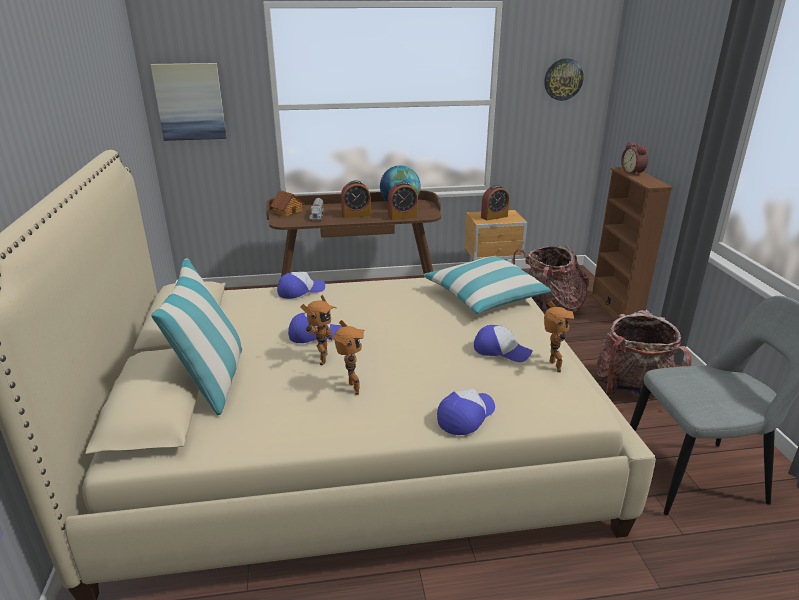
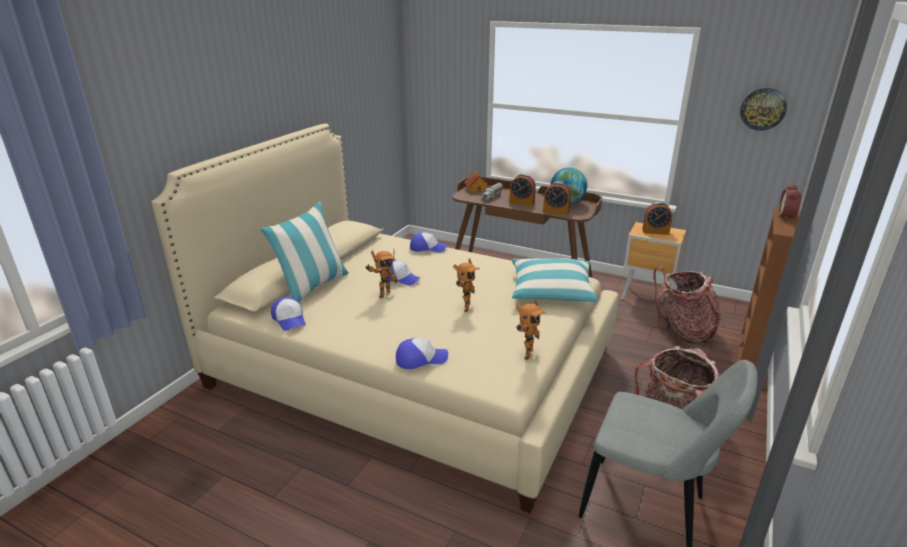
camera: 35 degrees right, 0 degrees up
picture [150,63,227,141] -> none
toy robot [333,320,364,395] -> toy robot moved to [453,258,479,312]
cap [474,325,533,362] -> cap moved to [271,297,306,331]

